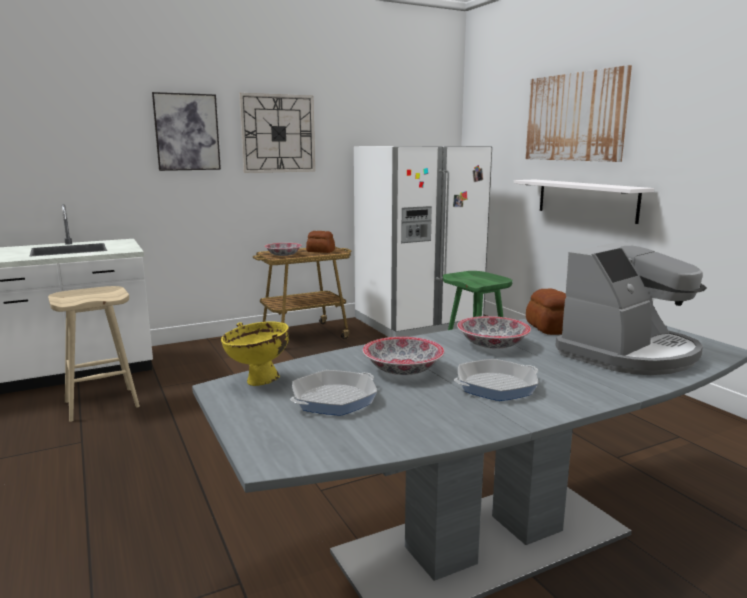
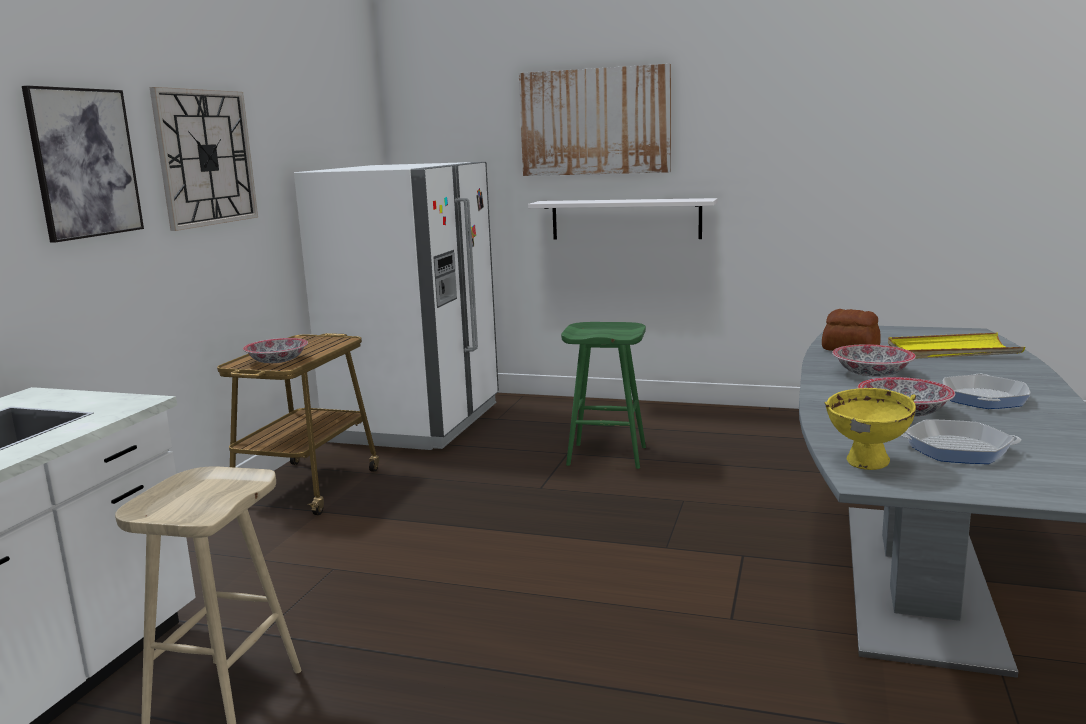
camera: 45 degrees left, 0 degrees up
frying pan [290,370,377,416] -> frying pan turned 105 degrees clockwise [901,419,1021,464]
bread [306,231,335,253] -> none
coffee machine [555,241,706,375] -> yellow tray [888,333,1025,359]

